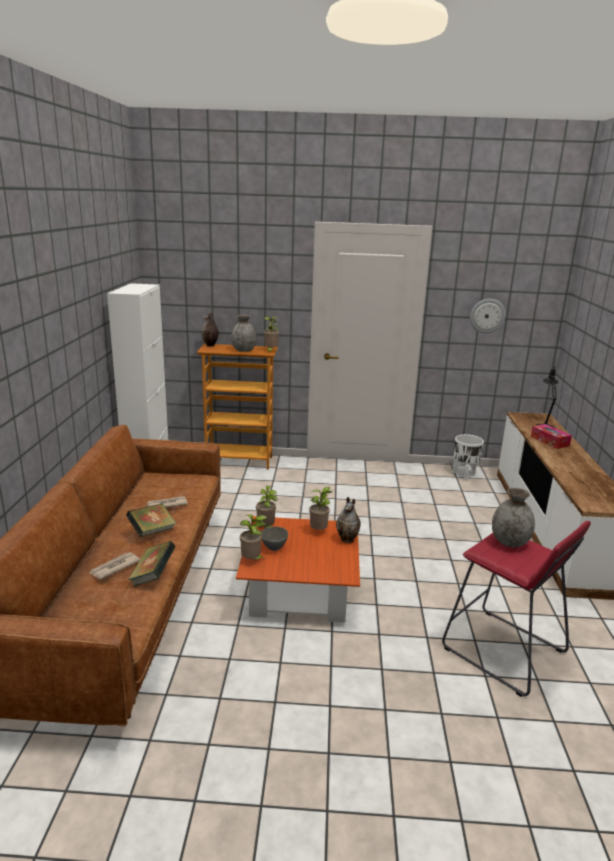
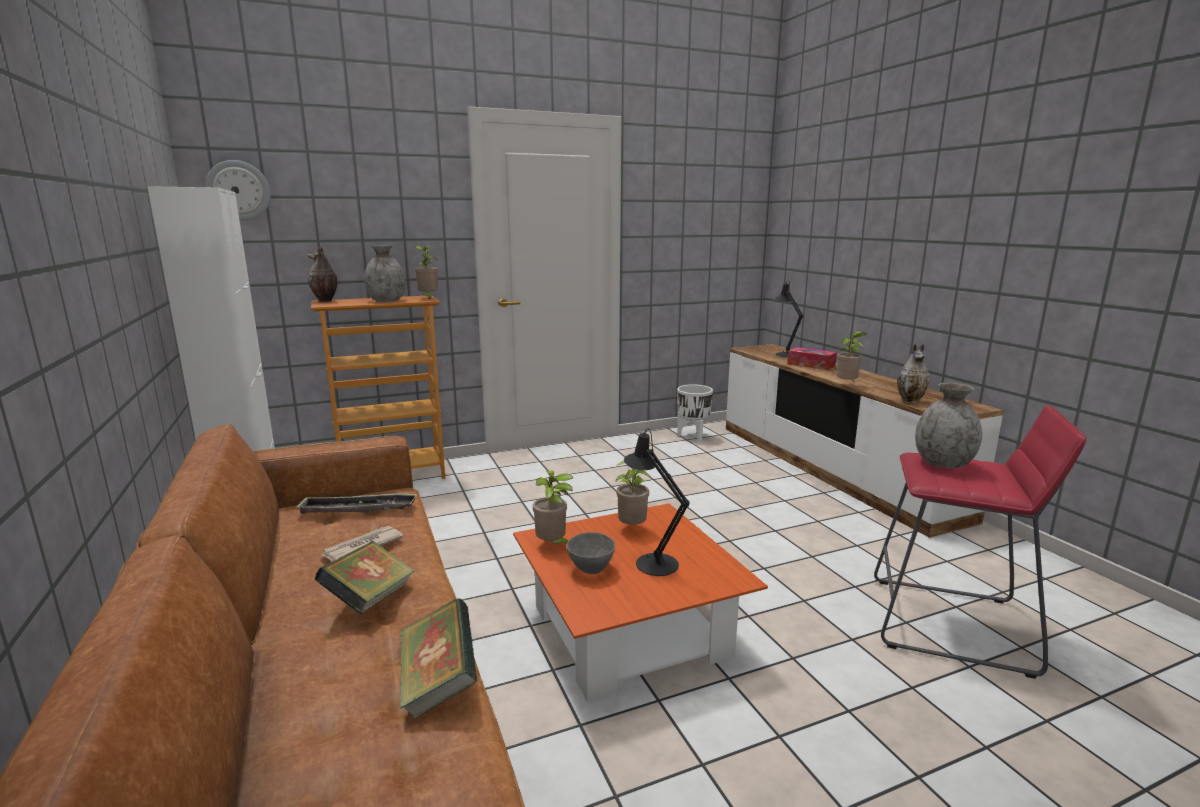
camera: 25 degrees left, 5 degrees down
newspaper [90,552,140,579] -> none
potted plant [240,514,267,560] -> potted plant moved to [837,331,866,381]
vase [336,497,361,543] -> vase moved to [897,344,930,404]
wall clock [470,299,506,333] -> wall clock moved to [205,160,271,220]
none -> tray [295,493,417,514]
none -> black table lamp [624,428,690,576]

